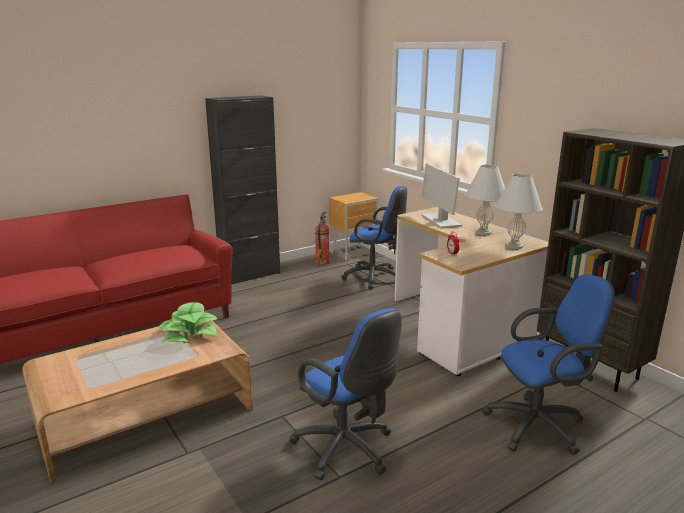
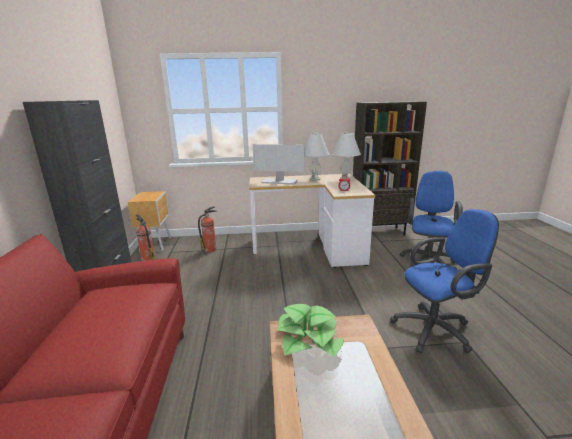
camera: 60 degrees left, 0 degrees up
blue office chair [341,186,407,289] -> fire extinguisher [198,206,217,252]

